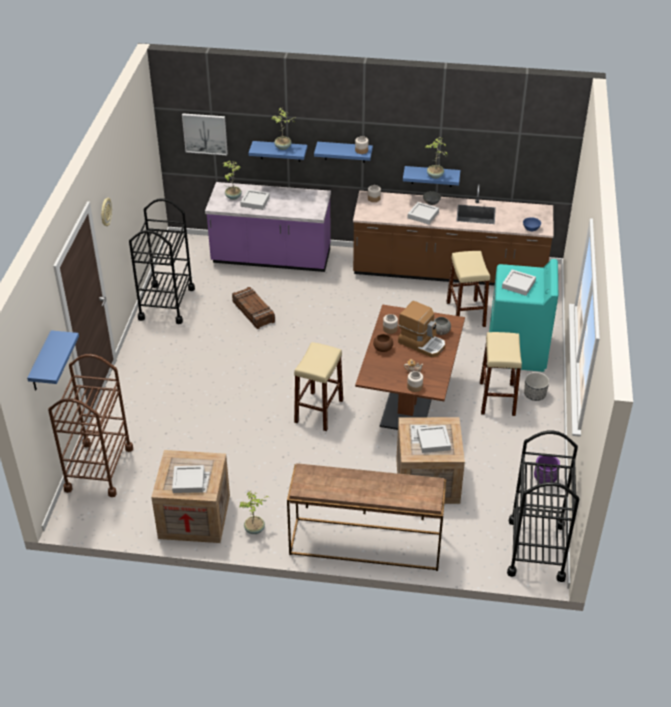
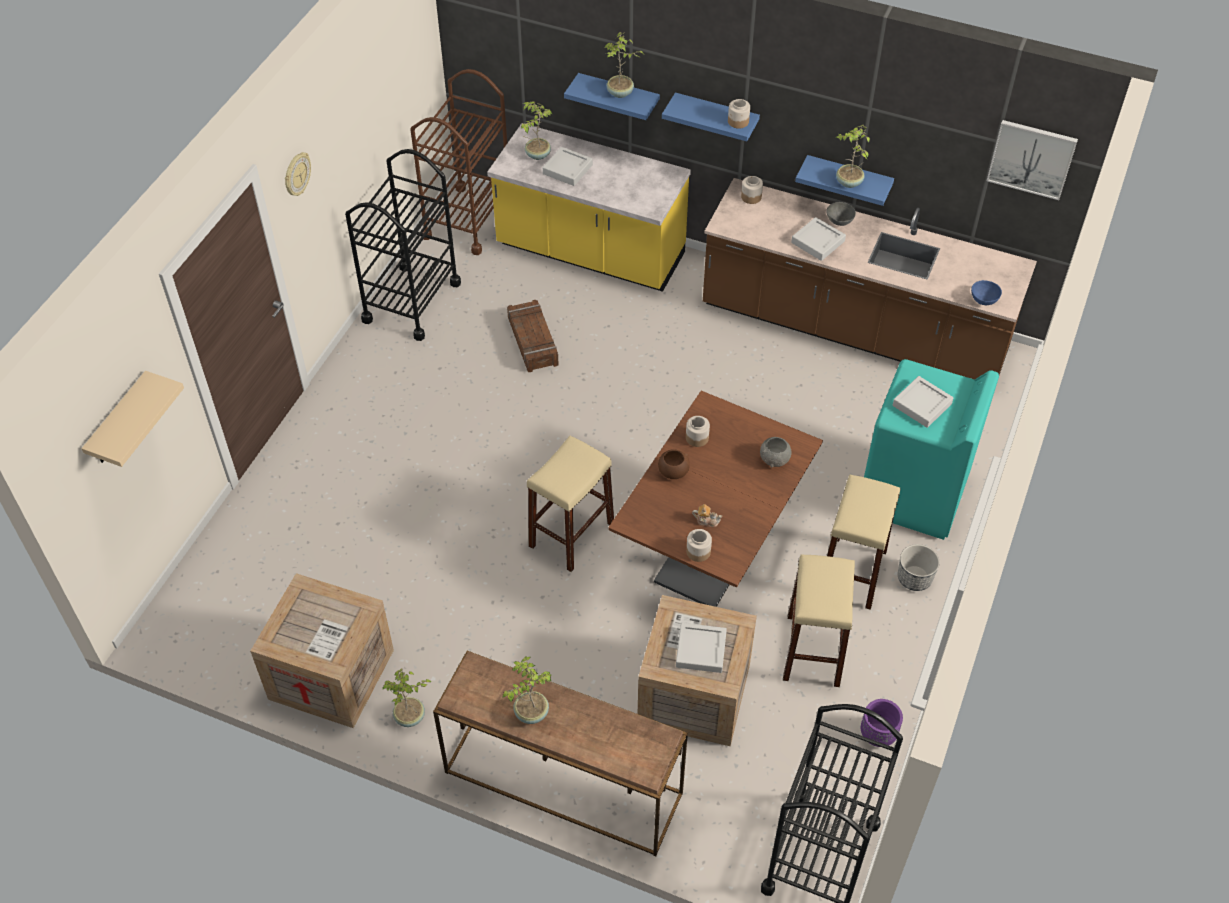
camera: 15 degrees right, 10 degrees up
blue shelf [27,330,79,391] -> beige shelf [81,371,184,467]
brown cart [48,354,133,497] -> brown cart moved to [410,69,507,255]
grey tray [172,465,204,493] -> none
picture [182,113,228,155] -> picture moved to [987,120,1078,200]
purple counter [205,182,331,272] -> yellow counter [487,123,691,292]
coffee machine [398,301,445,357] -> none
beige stool [447,251,490,327] -> beige stool moved to [783,554,855,687]
none -> potted plant [503,656,551,724]

